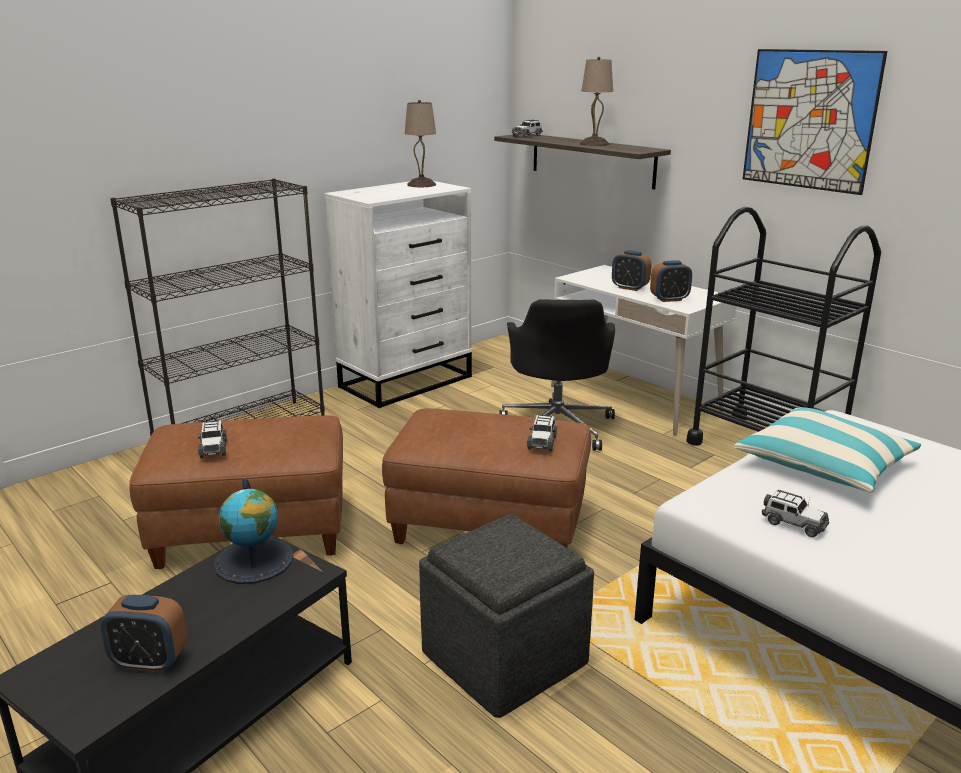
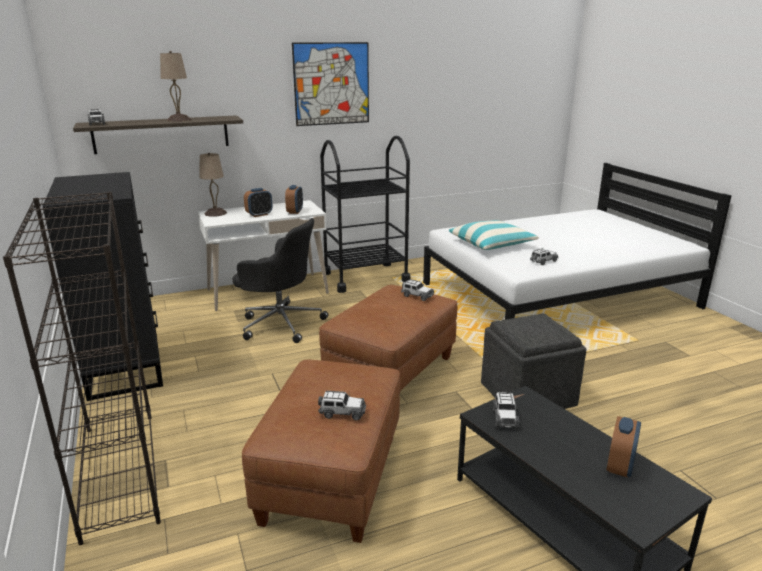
camera: 70 degrees left, 0 degrees up
globe [213,478,294,584] -> toy car [493,392,520,429]
white dresser [324,181,472,408] -> black dresser [42,172,163,401]
beige table lamp [405,100,436,187] -> beige table lamp moved to [199,153,227,217]

